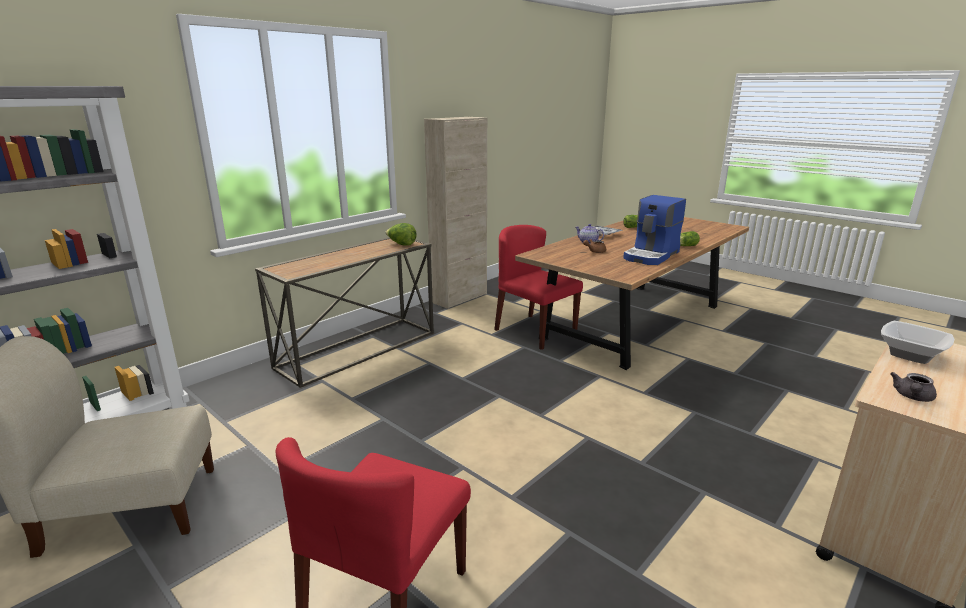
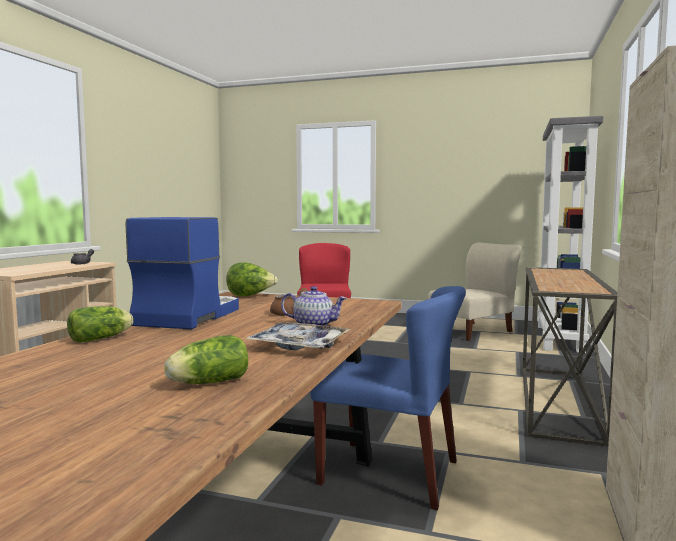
camera: 155 degrees right, 15 degrees down
lettuce [385,223,417,246] -> lettuce moved to [226,262,278,296]
red chair [494,225,583,350] -> blue chair [310,286,466,510]
bowl [881,321,954,364] -> none

